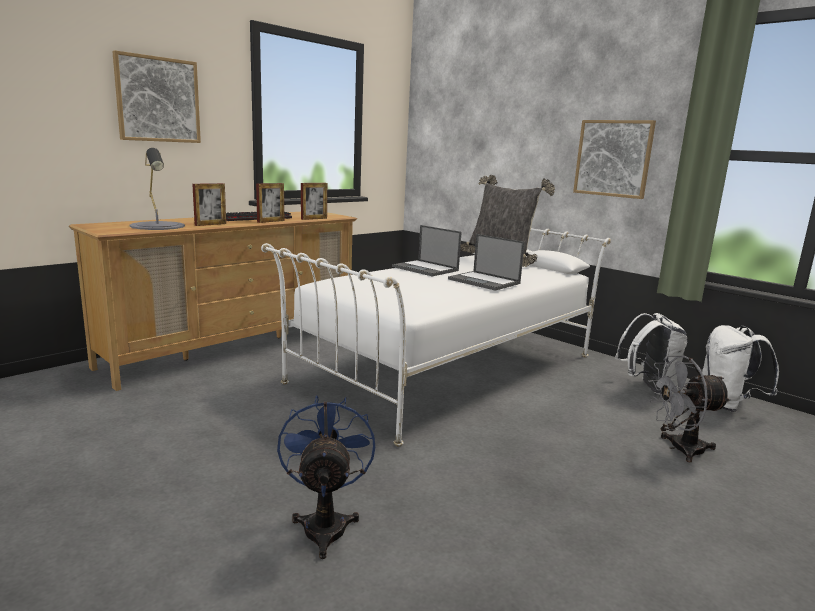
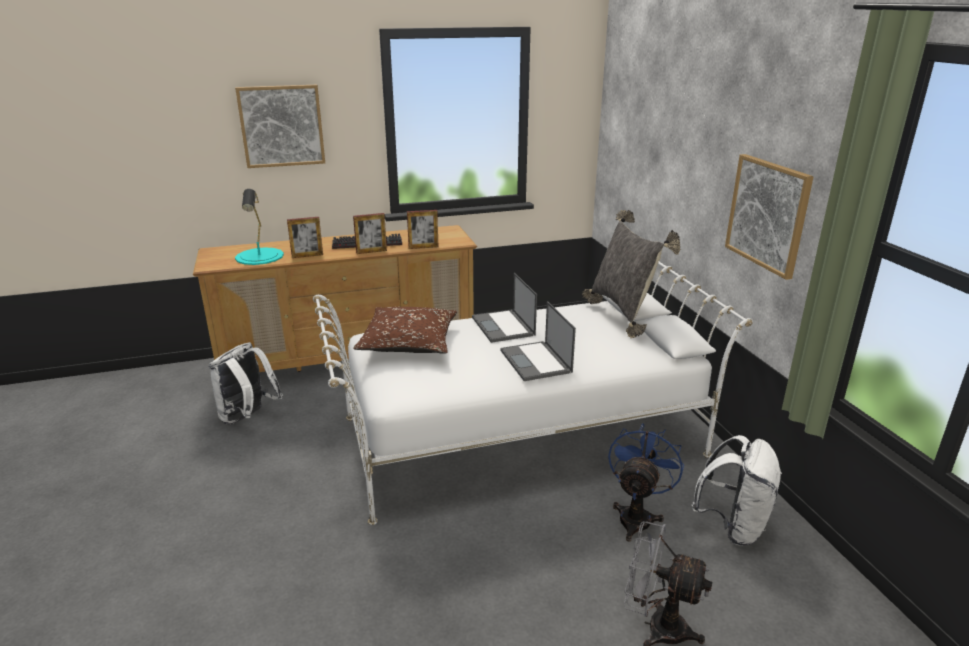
camera: 30 degrees right, 10 degrees up
grey table lamp [130,148,185,230] -> turquoise table lamp [235,189,284,265]
blue fan [277,395,375,559] -> blue fan moved to [608,423,684,542]
white backpack [702,325,779,412] -> white backpack moved to [209,342,283,424]
none -> brown pillow [353,307,457,354]

